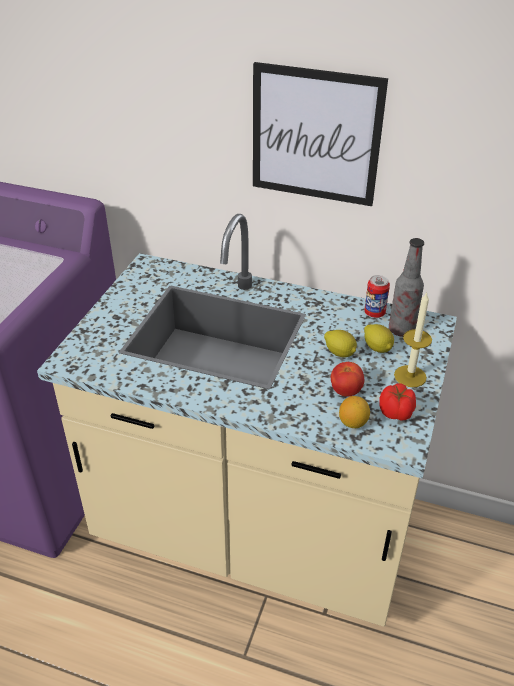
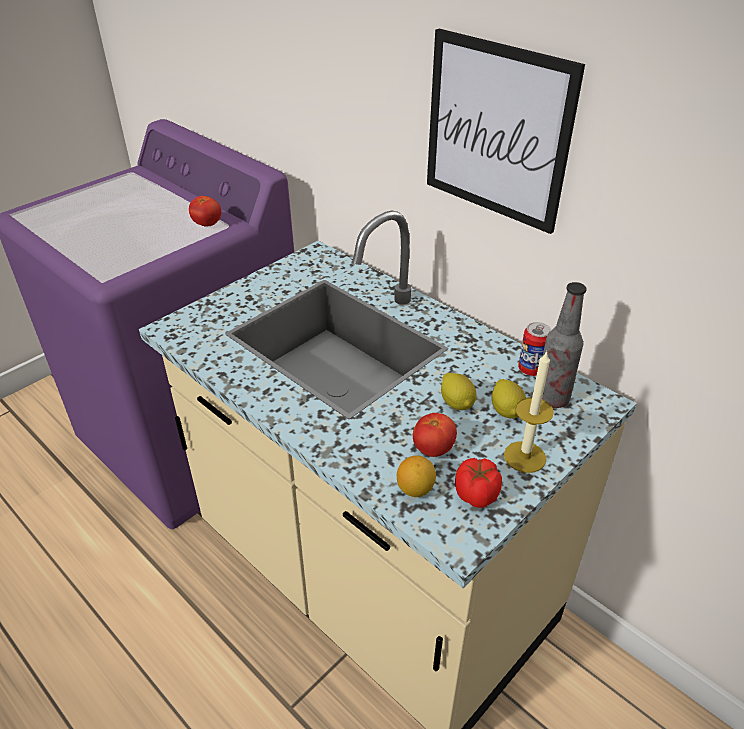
camera: 25 degrees right, 0 degrees up
none -> tomato [189,196,221,227]

